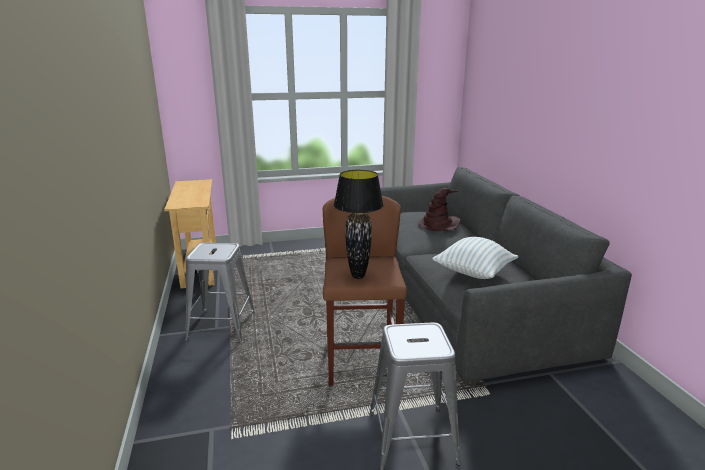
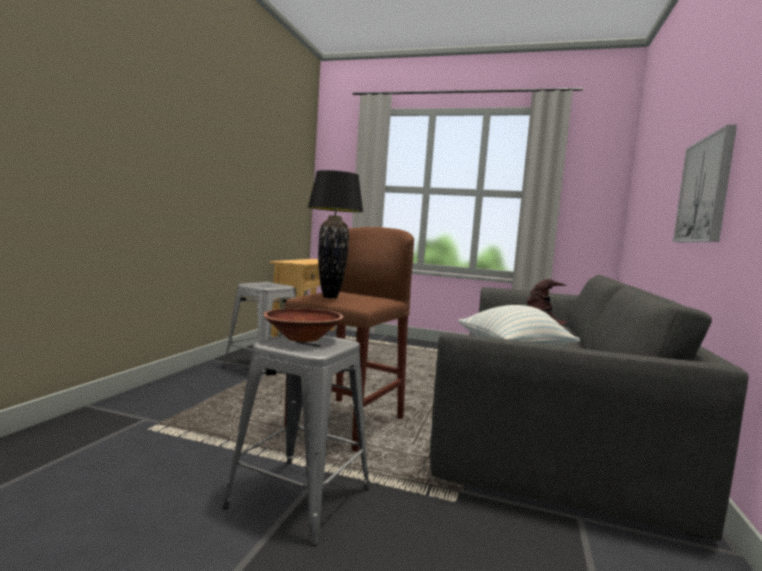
camera: 30 degrees right, 15 degrees down
none -> brown bowl [263,309,343,342]
none -> picture [673,125,737,242]

